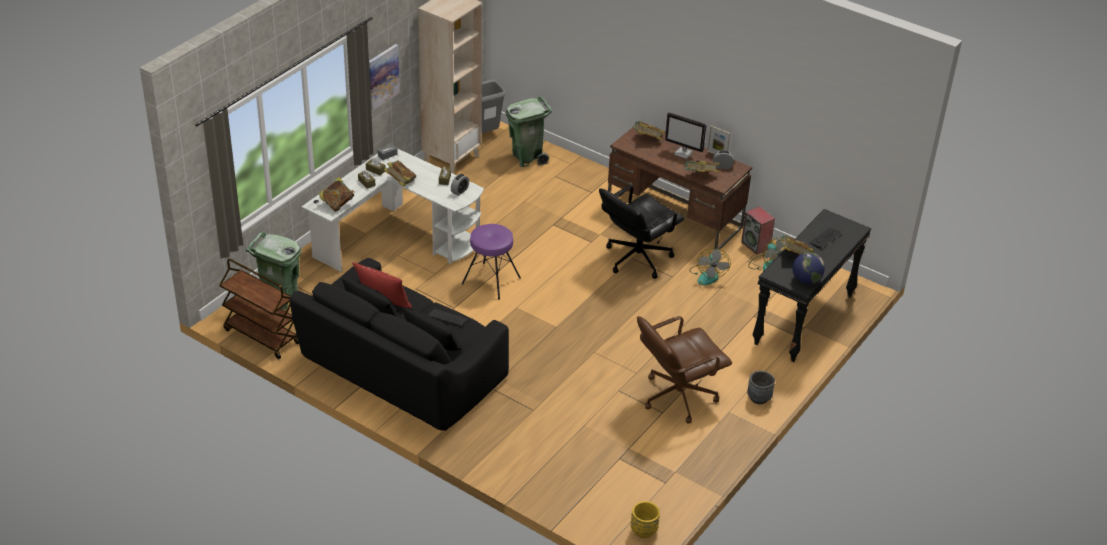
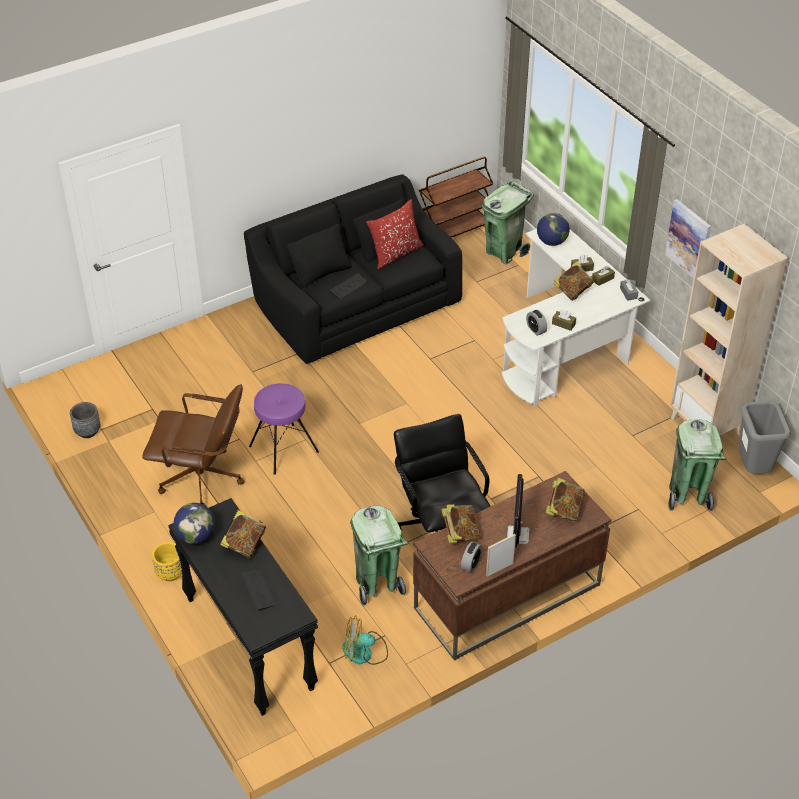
camera: 115 degrees right, 5 degrees up
book [319,177,354,212] -> globe [537,213,570,246]
purple stool [462,224,521,300] -> purple stool moved to [249,383,319,475]
yellow planter [631,501,660,538] -> yellow planter moved to [152,542,182,581]
brown office chair [637,316,732,424] -> brown office chair turned 105 degrees clockwise [142,384,244,507]
monitor [665,113,706,159] -> monitor turned 45 degrees counterclockwise [507,474,529,548]
fan [689,248,731,285] -> green trash can [350,506,409,606]
speaker [741,206,775,255] -> none
grey planter [747,371,775,404] -> grey planter moved to [70,402,101,438]

